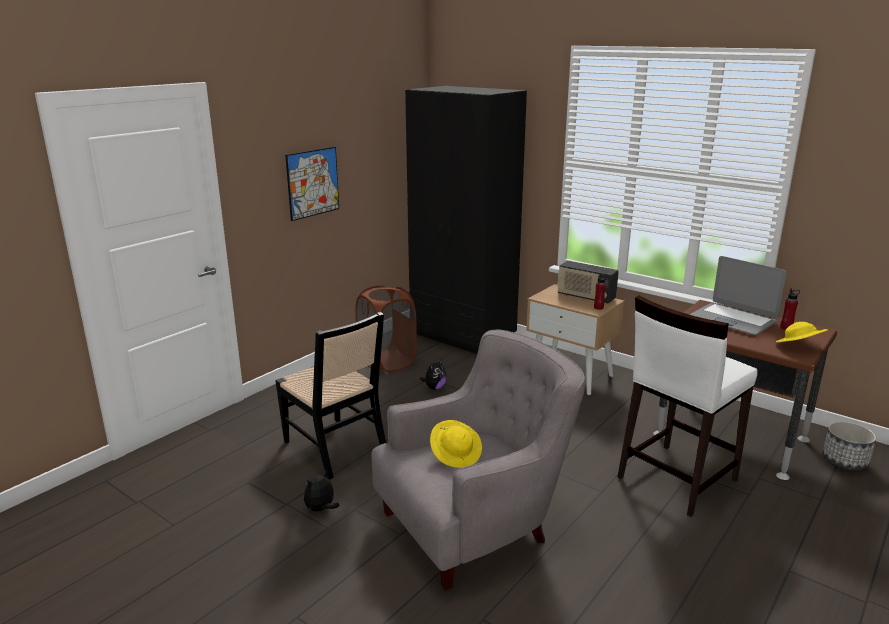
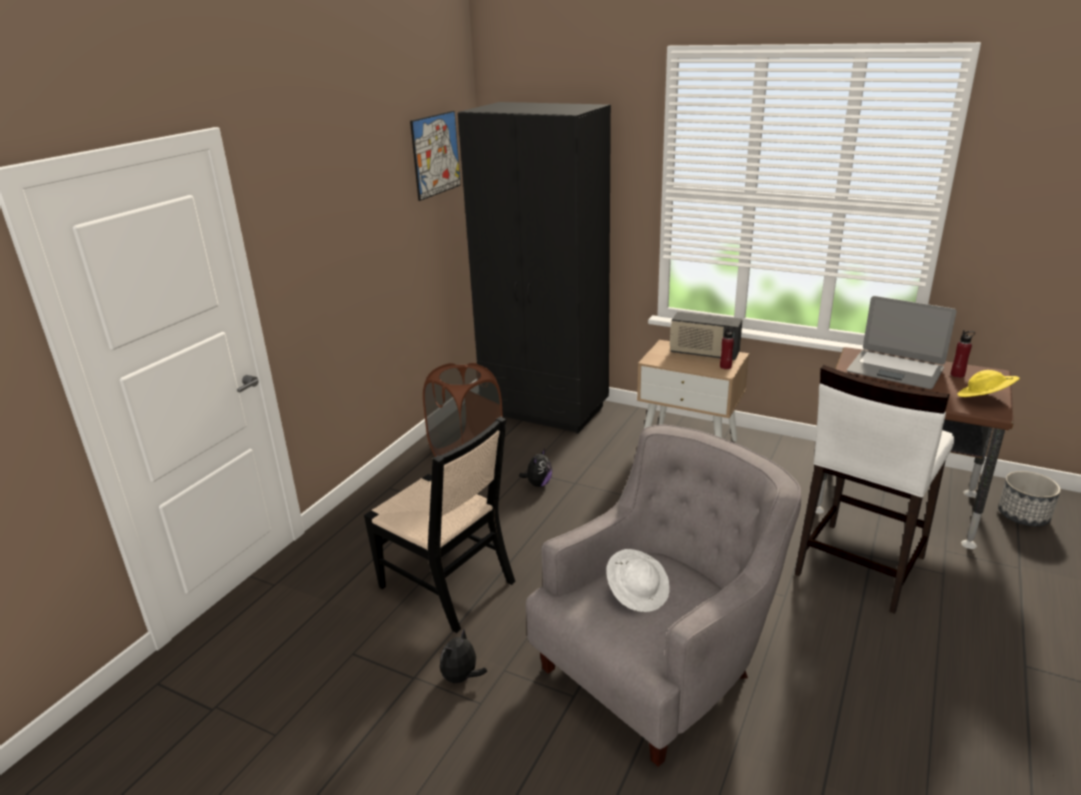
camera: 10 degrees left, 5 degrees up
picture [285,147,339,221] -> picture moved to [410,111,461,201]
yellow hat [430,420,482,468] -> white hat [606,549,669,612]

